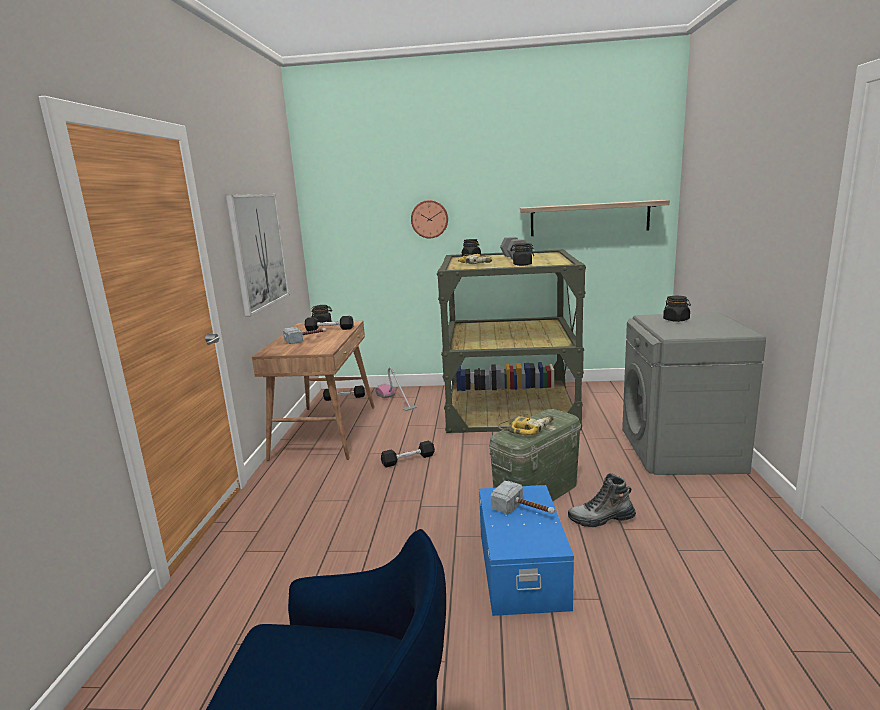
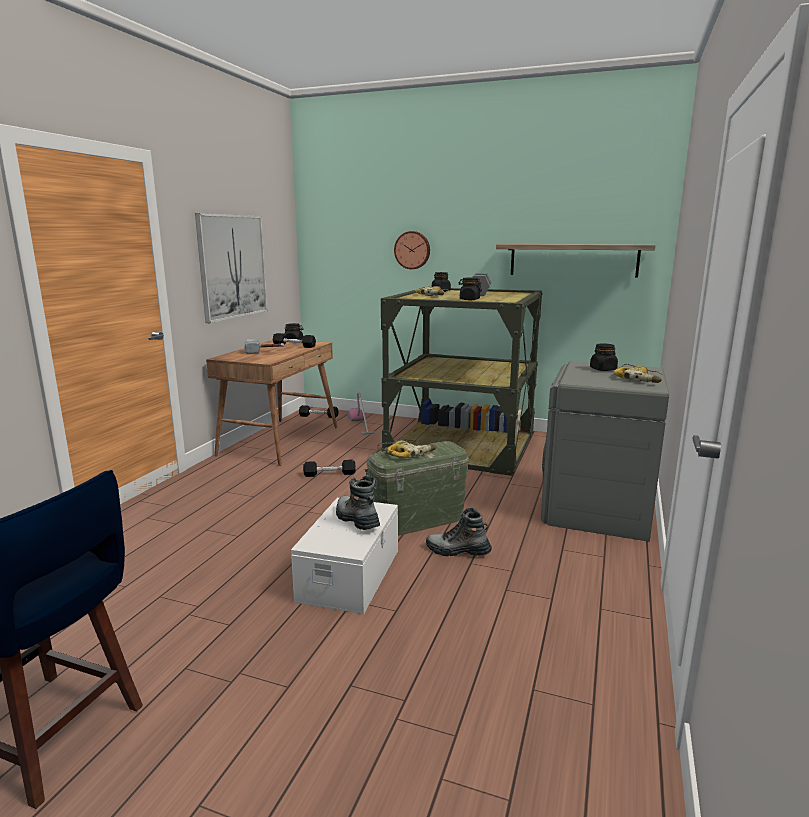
camera: 15 degrees right, 0 degrees up
blue storage box [479,485,574,616] -> white storage box [291,498,398,614]
hammer [491,481,555,514] -> boot [336,476,380,530]
none -> power drill [613,364,663,383]

